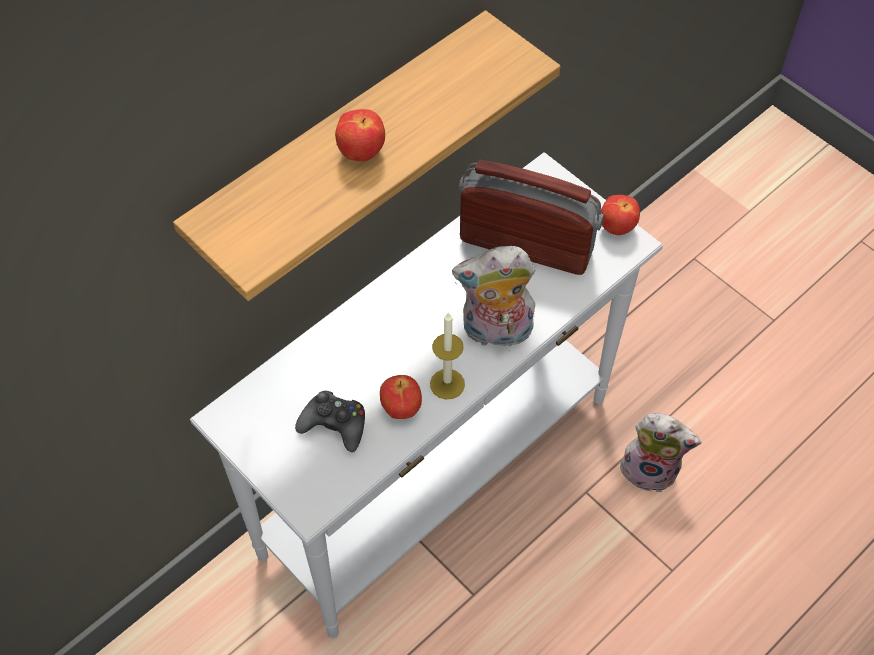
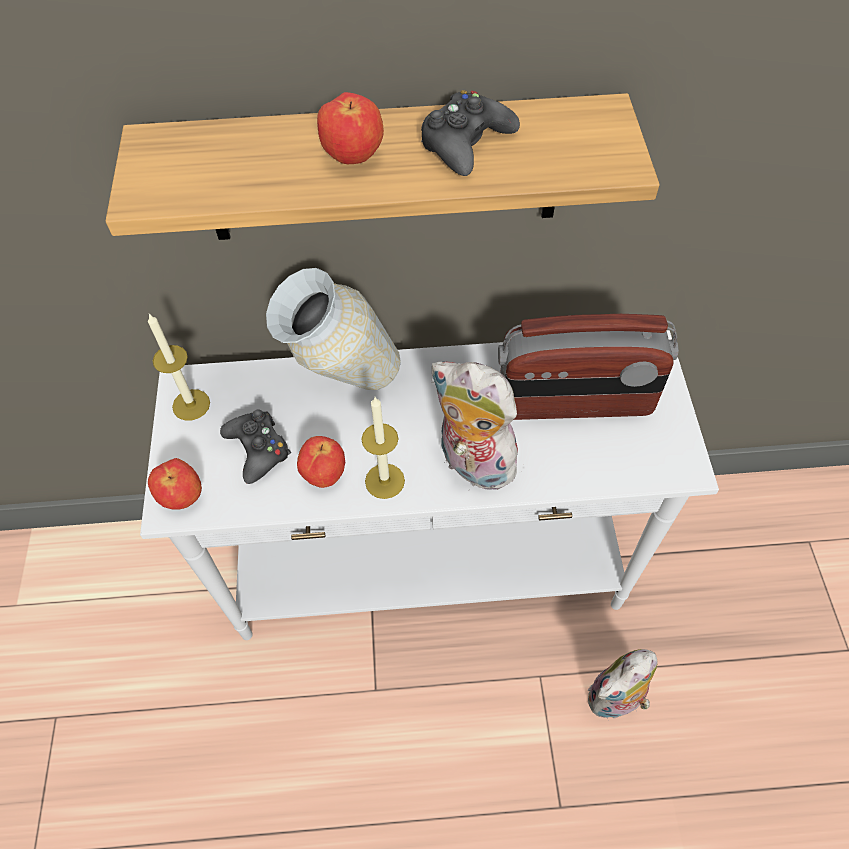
camera: 40 degrees right, 0 degrees up
radio [458,160,604,275] -> radio turned 120 degrees clockwise [498,314,679,420]
apple [601,195,640,235] -> apple moved to [148,458,202,509]
plush toy [618,413,701,493] -> plush toy turned 90 degrees clockwise [588,649,658,719]
none -> candle [148,314,210,421]
none -> vase [266,268,401,390]
none -> black game controller [421,90,520,176]

